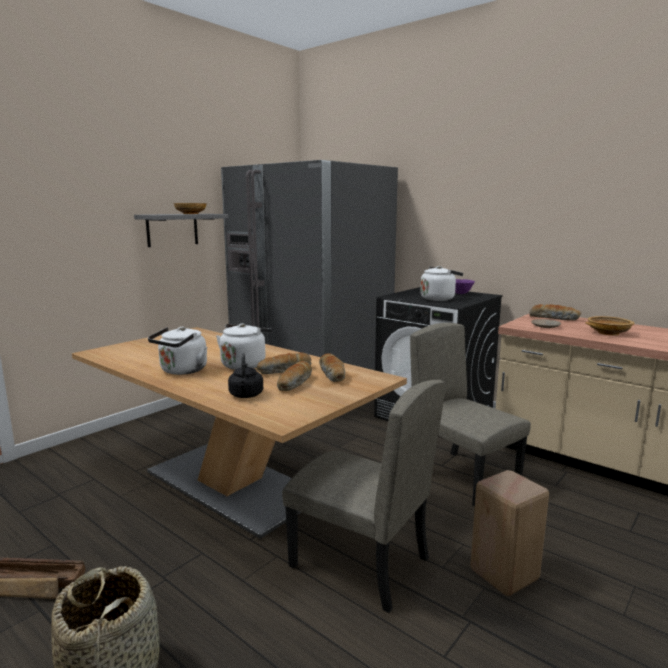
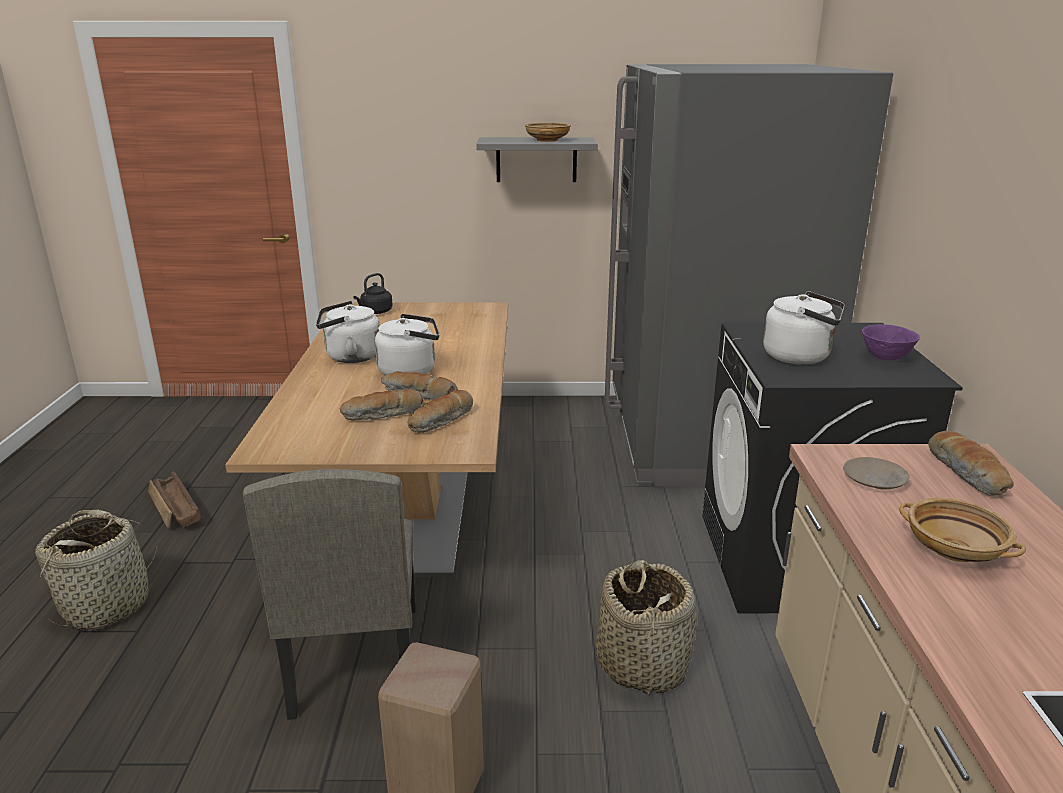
camera: 50 degrees right, 10 degrees up
black kettle [228,353,263,398] -> black kettle moved to [353,273,393,314]
beige chair [410,323,531,506] -> basket [595,560,697,695]

